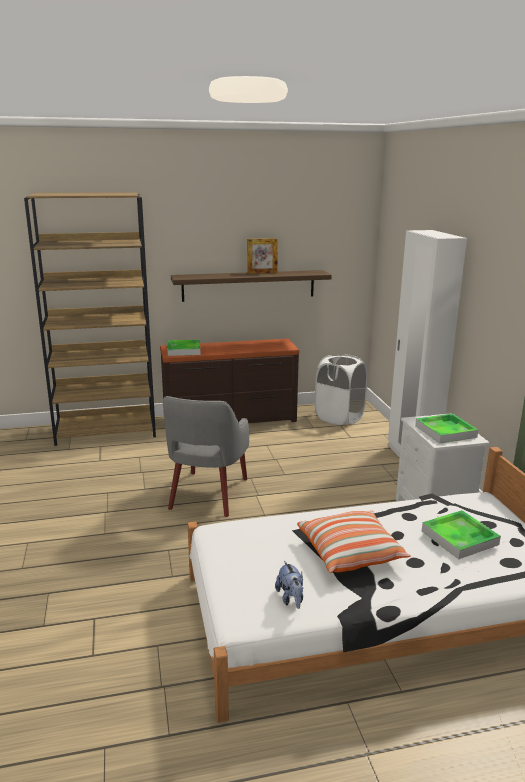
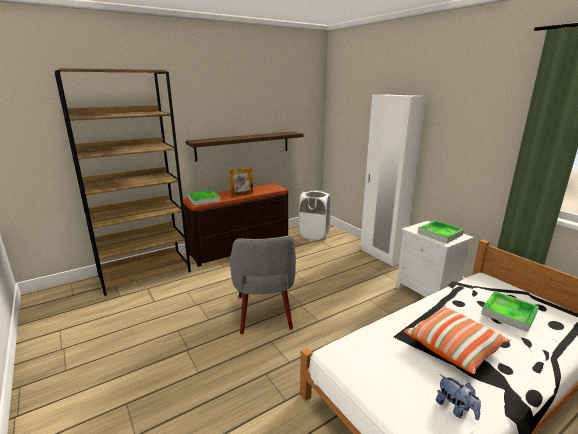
camera: 20 degrees left, 0 degrees up
picture frame [247,238,278,274] -> picture frame moved to [229,168,253,197]

